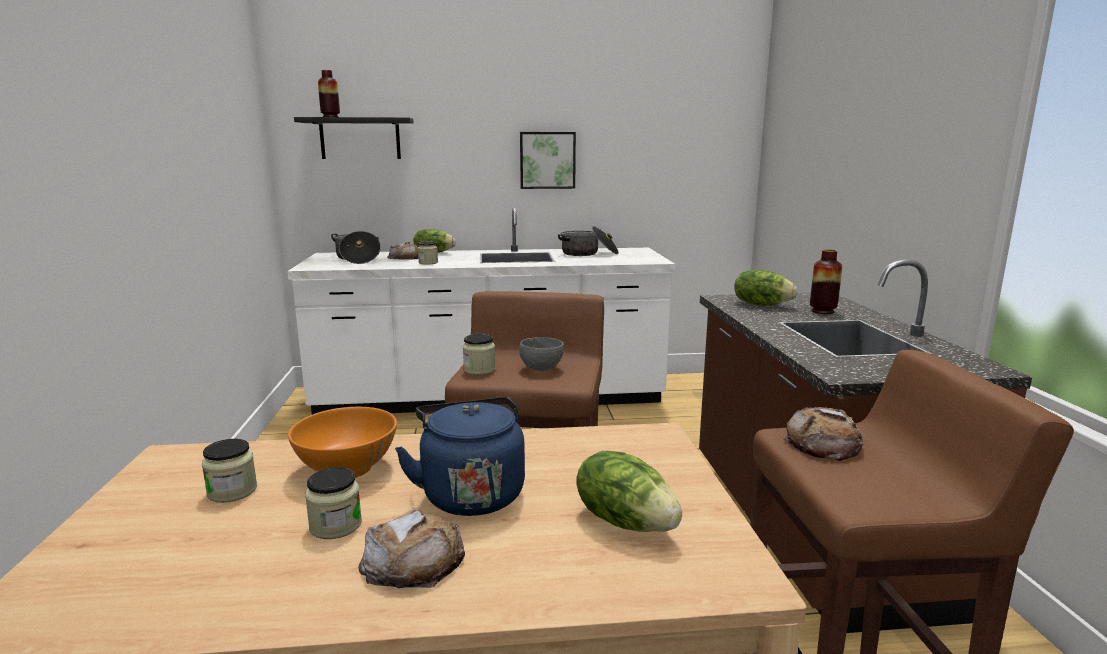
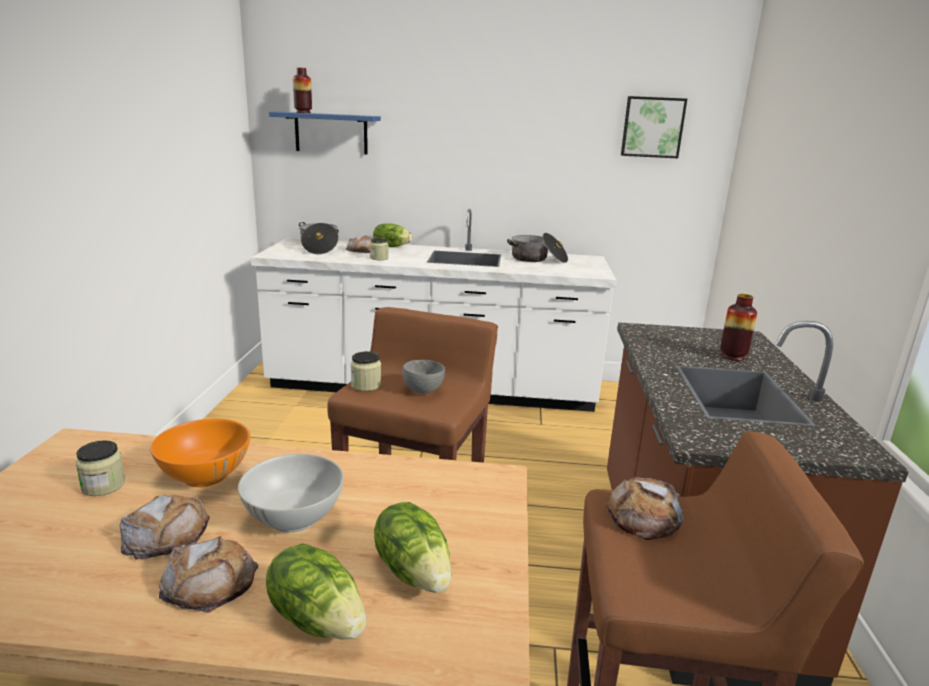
camera: 10 degrees right, 5 degrees up
black shelf [294,117,413,159] -> blue shelf [269,112,381,154]
jar [305,467,362,539] -> bread [120,495,209,560]
blue kettle [395,397,525,516] -> white bowl [238,454,344,533]
picture [520,132,576,189] -> picture moved to [621,96,687,158]
lettuce [734,270,797,305] -> lettuce moved to [266,543,366,640]

